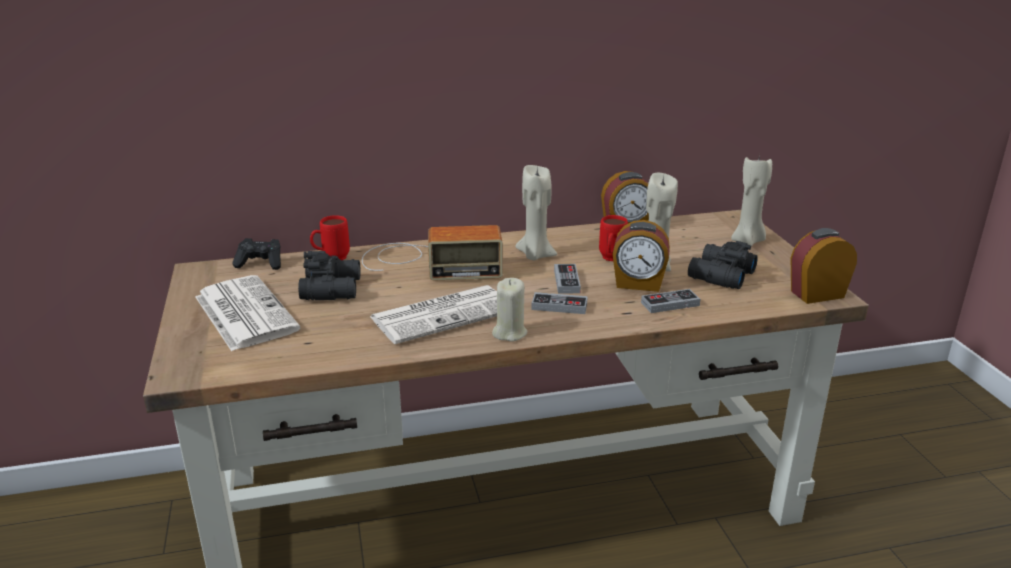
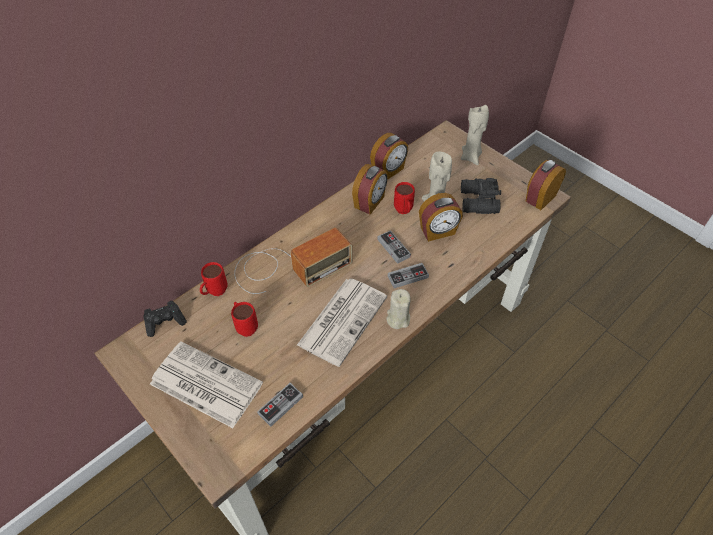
camera: 30 degrees left, 25 degrees up
black binoculars [298,251,361,300] -> red mug [231,302,258,337]
beige candle [516,165,557,260] -> none
game controller [641,289,700,313] -> game controller moved to [257,383,303,427]
none -> alarm clock [352,164,388,215]

